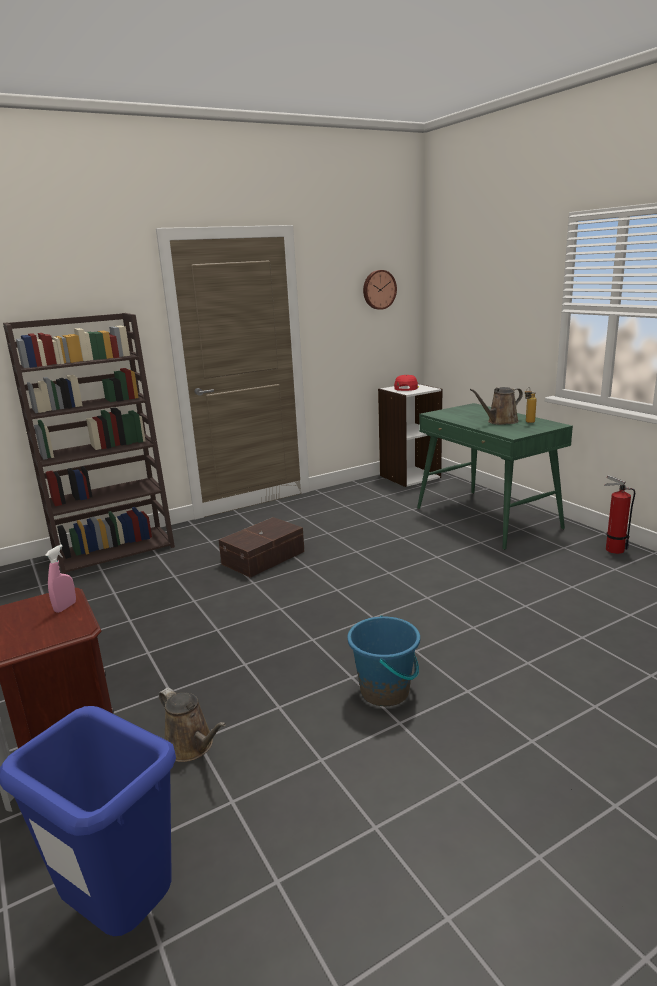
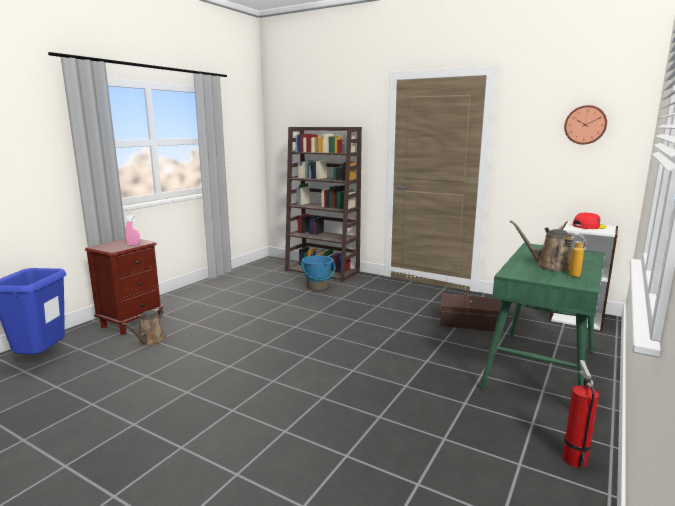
camera: 60 degrees right, 5 degrees down
brown storage box [218,517,305,578] -> brown storage box moved to [440,293,501,331]
blue bucket [347,615,420,706] -> blue bucket moved to [301,255,335,291]

